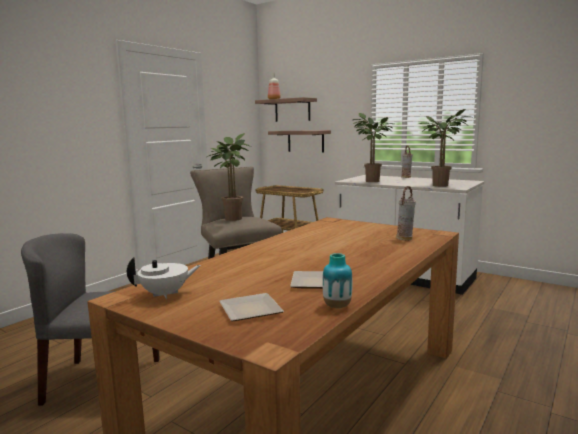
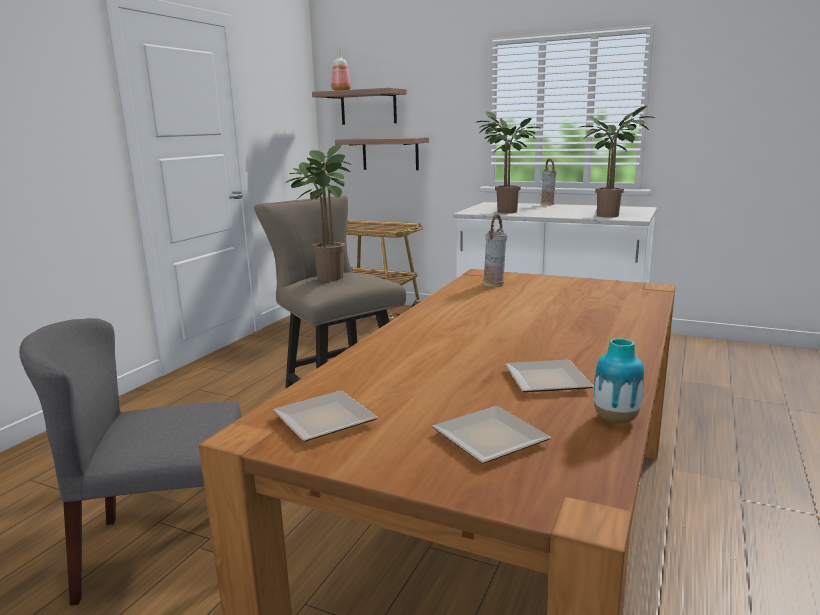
camera: 10 degrees left, 5 degrees up
white teapot [127,257,201,299] -> plate [273,390,378,442]
vase [396,186,416,240] -> vase moved to [483,215,507,287]

